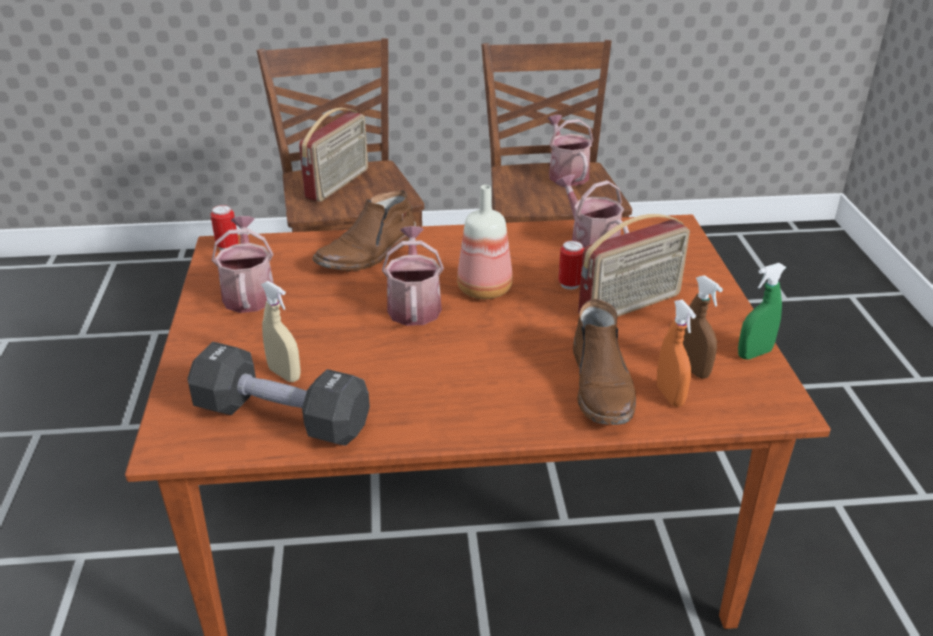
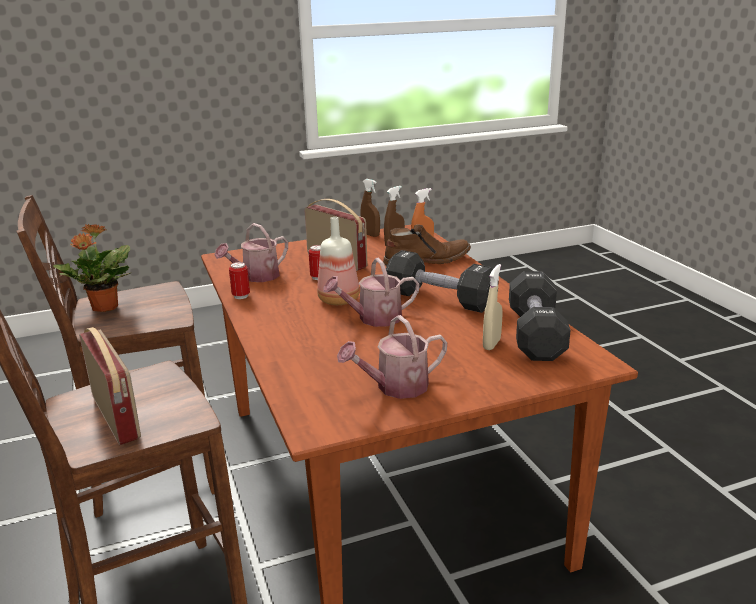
camera: 105 degrees left, 10 degrees down
can [210,205,239,250] -> can moved to [229,262,250,299]
radio [299,108,368,202] -> radio turned 45 degrees clockwise [79,327,141,445]
brown boot [312,190,416,271] -> none
watering can [548,115,593,186] -> potted plant [53,224,130,312]
green spray bottle [738,263,786,359] -> brown spray bottle [360,179,380,237]
none -> black dumbbell [386,250,498,313]

